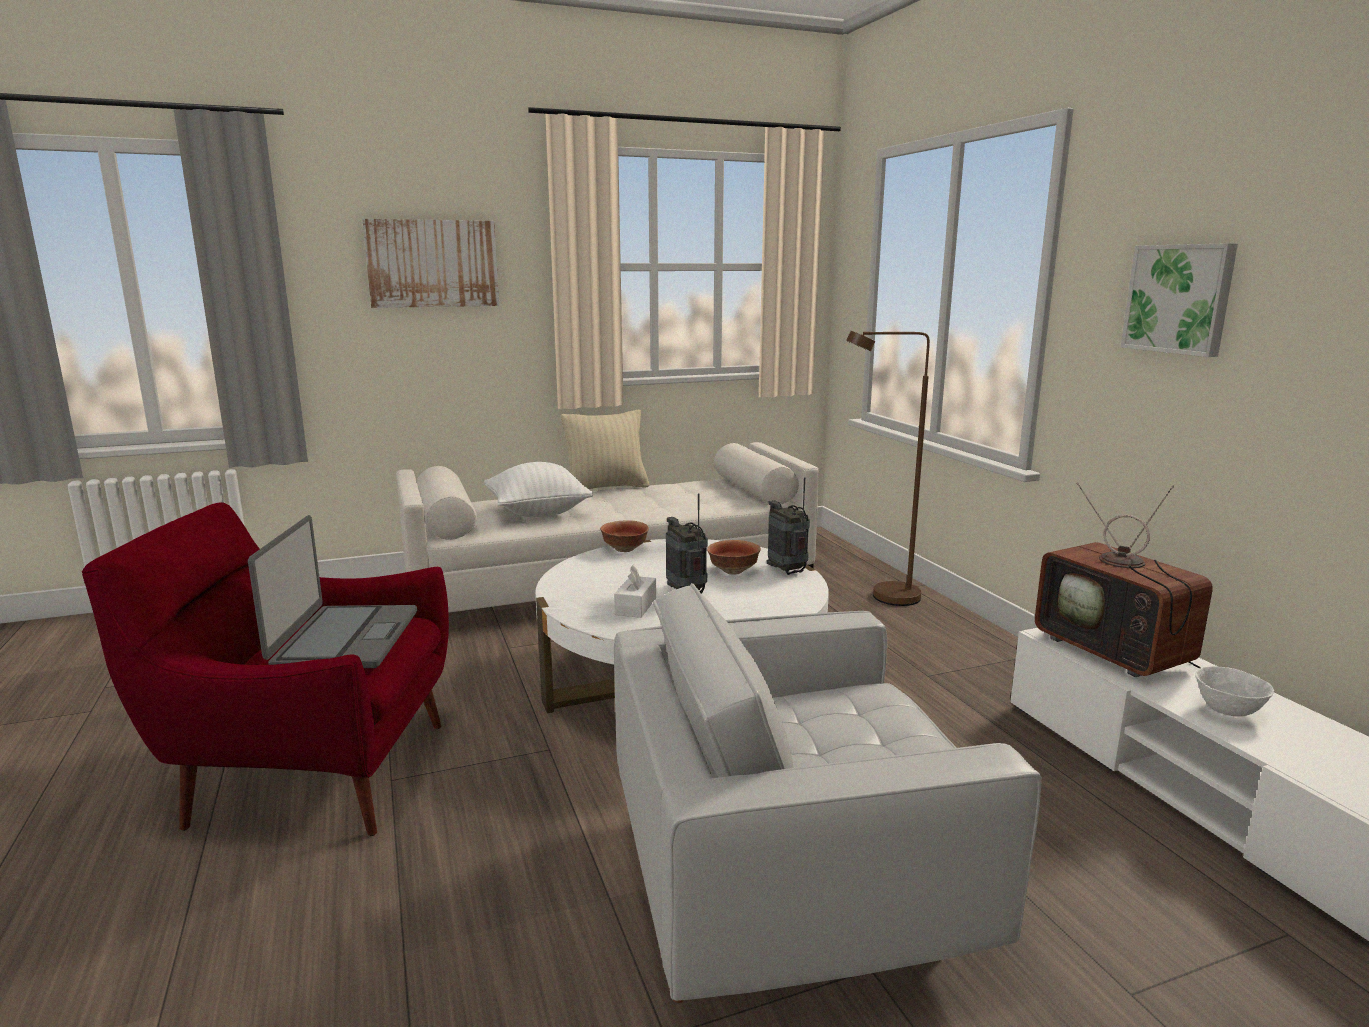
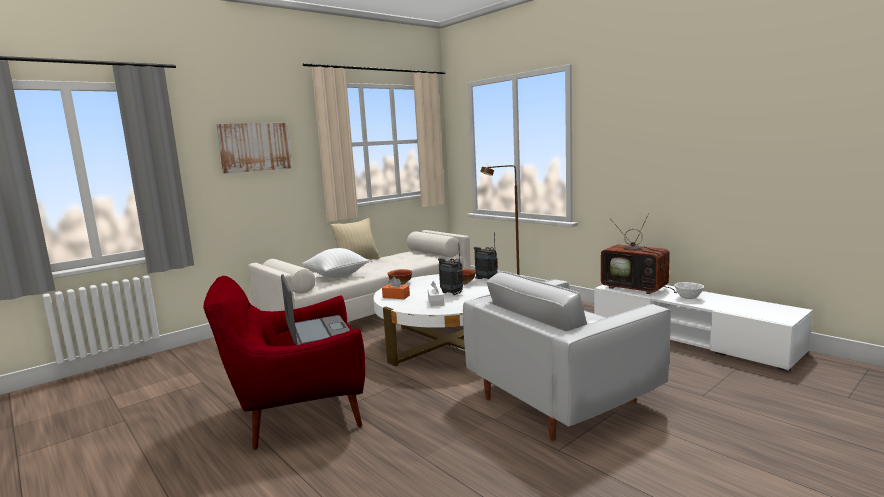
camera: 20 degrees left, 5 degrees down
picture [1121,243,1238,357] -> none
none -> orange tissue box [382,277,410,299]

